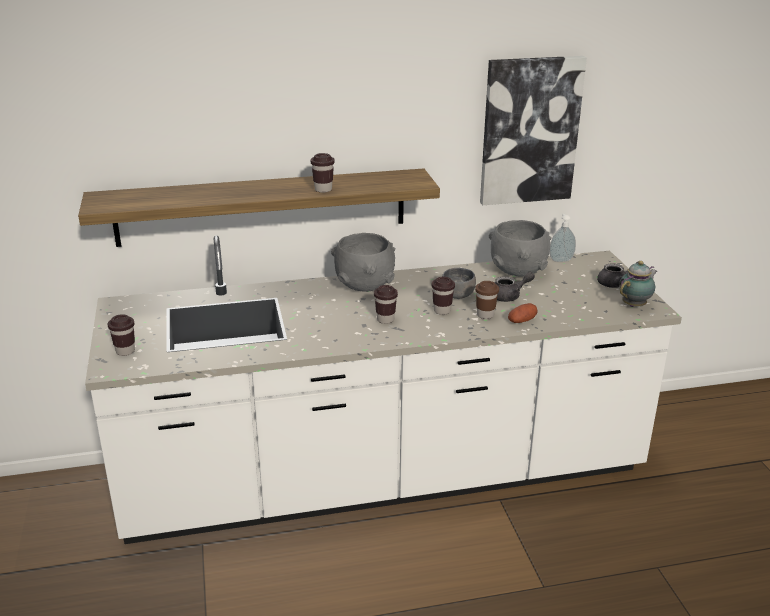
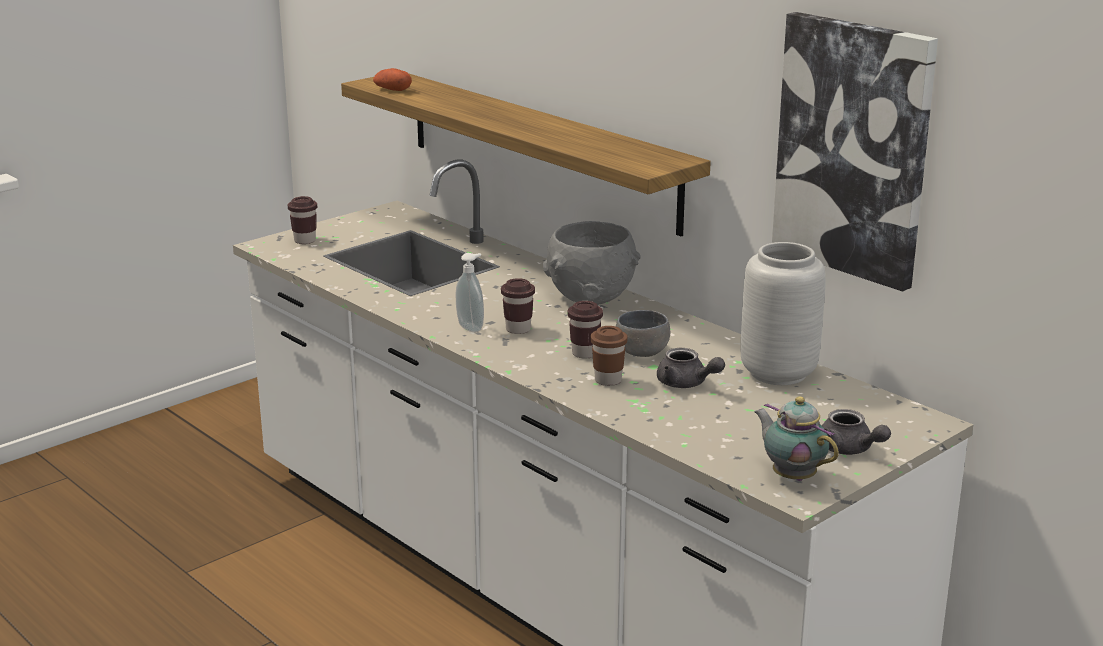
camera: 60 degrees right, 5 degrees down
brown cup [311,153,335,193] -> none
grey bowl [489,220,552,277] -> grey vase [741,242,826,385]
potato [508,303,538,323] -> potato moved to [373,68,412,91]
soap dispenser [549,214,576,262] -> soap dispenser moved to [456,253,484,332]
teapot [619,261,657,307] -> teapot turned 150 degrees counterclockwise [754,396,839,481]

